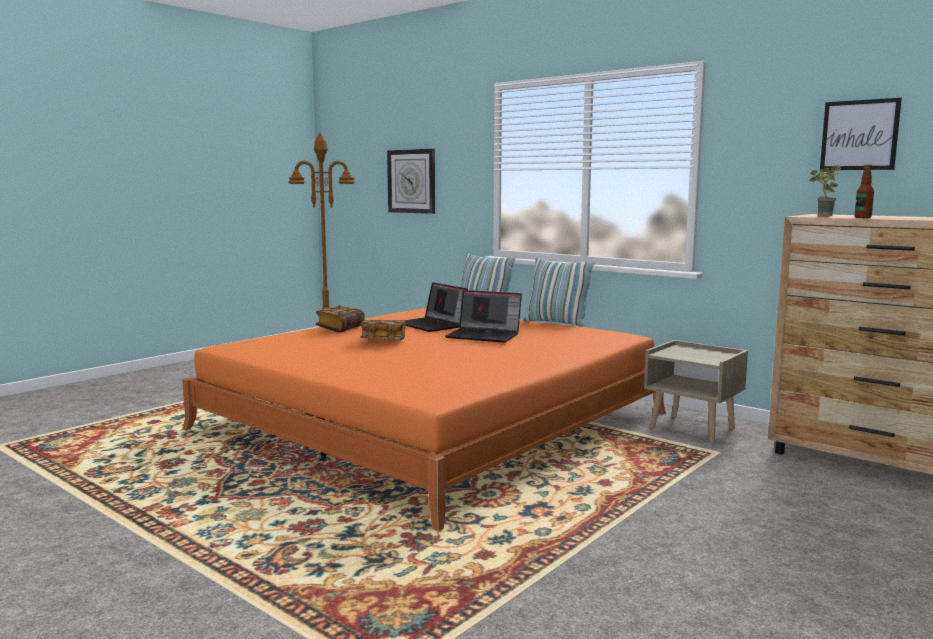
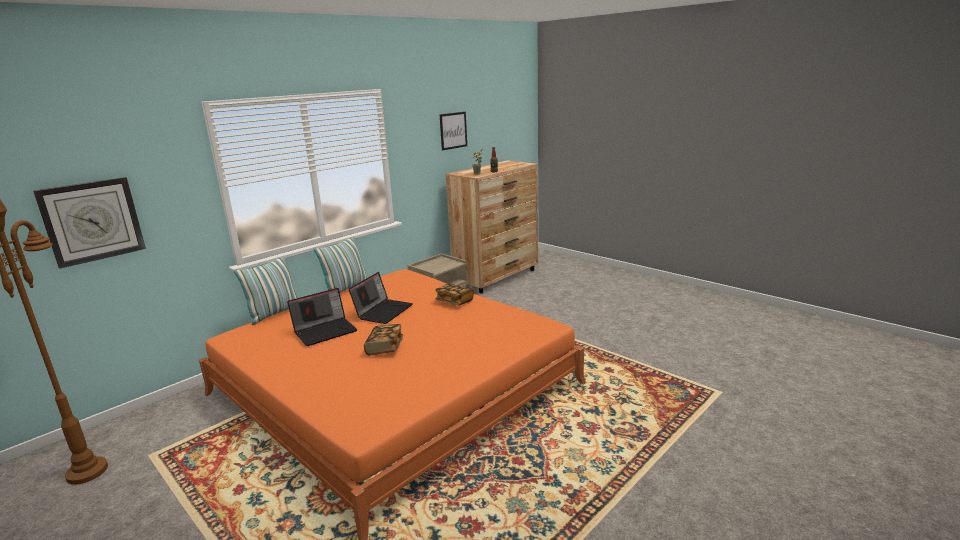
camera: 85 degrees left, 10 degrees up
book [316,306,365,332] -> book moved to [435,284,474,305]

